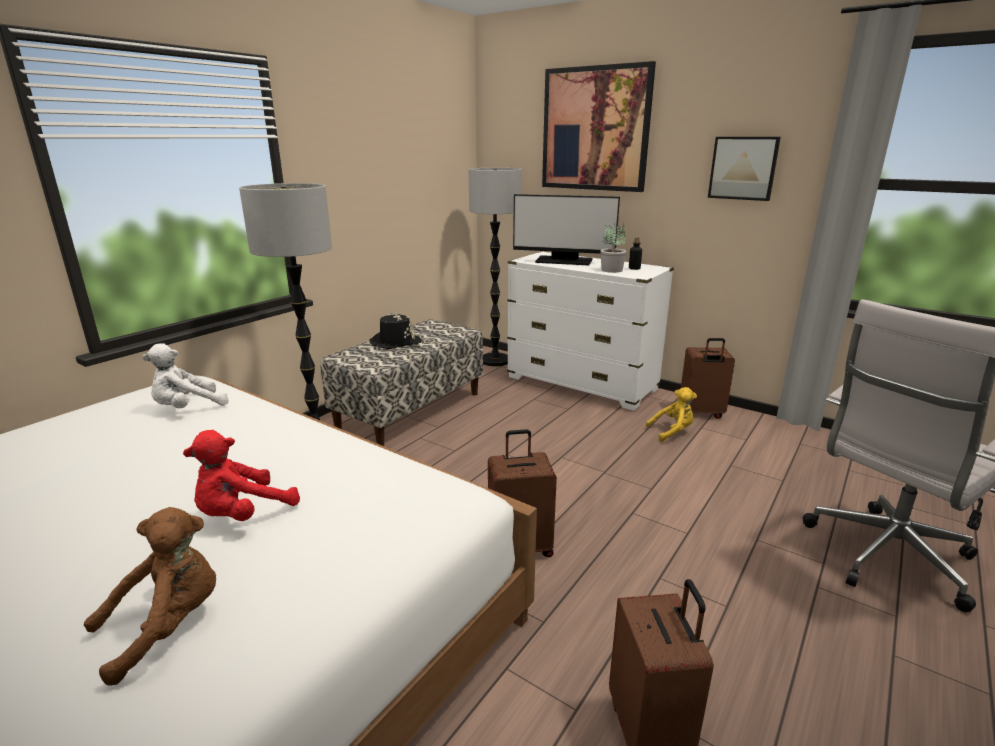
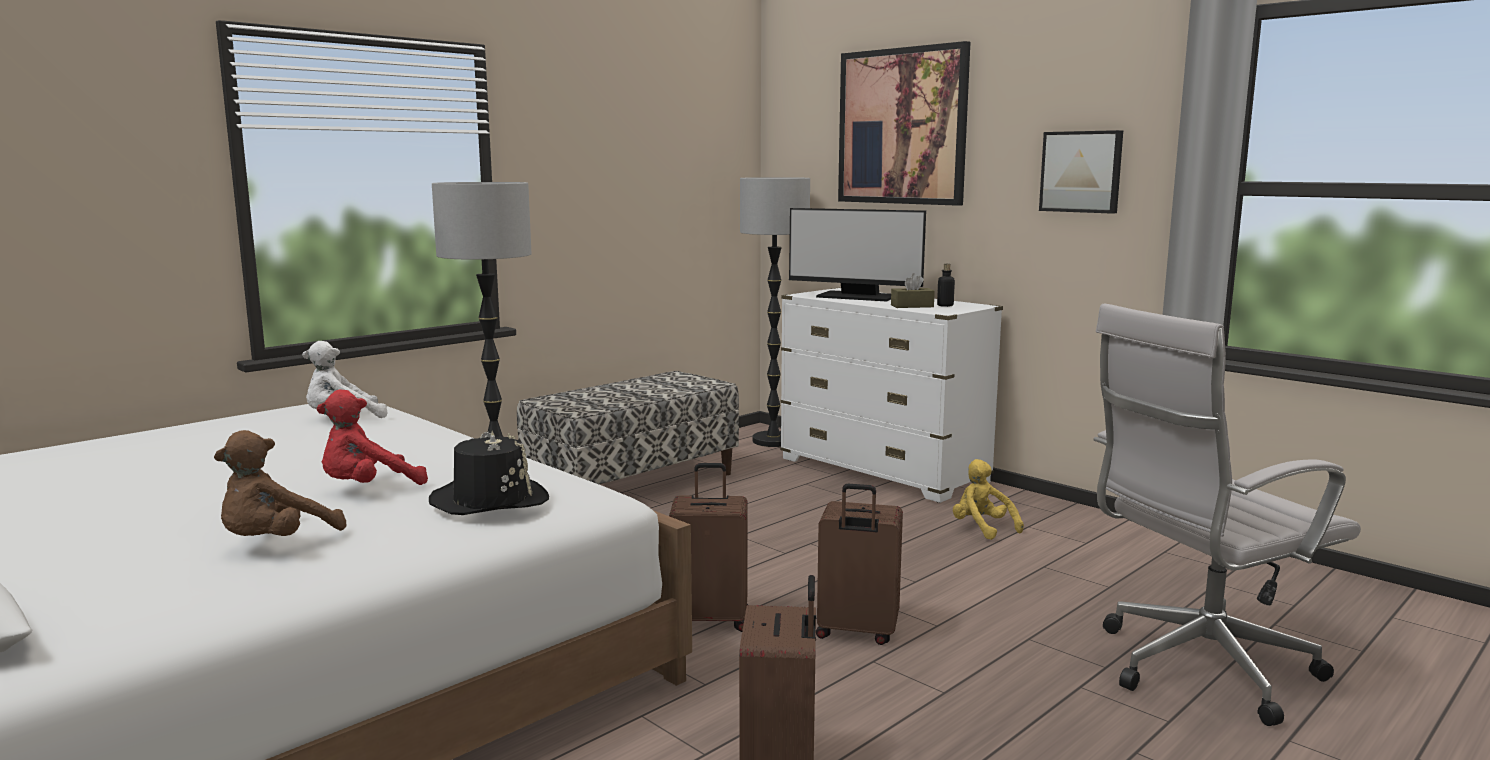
camera: 10 degrees right, 10 degrees down
brown plush toy [84,507,216,686] -> brown plush toy turned 150 degrees clockwise [214,430,346,536]
black hat [370,313,422,349] -> black hat moved to [429,431,549,515]
potted plant [600,223,627,273] -> brown tissue box [891,273,935,308]
yellow plush toy [645,387,697,442] -> yellow plush toy turned 120 degrees counterclockwise [953,459,1024,540]
brown suitcase [681,338,735,419] -> brown suitcase moved to [816,484,903,645]

